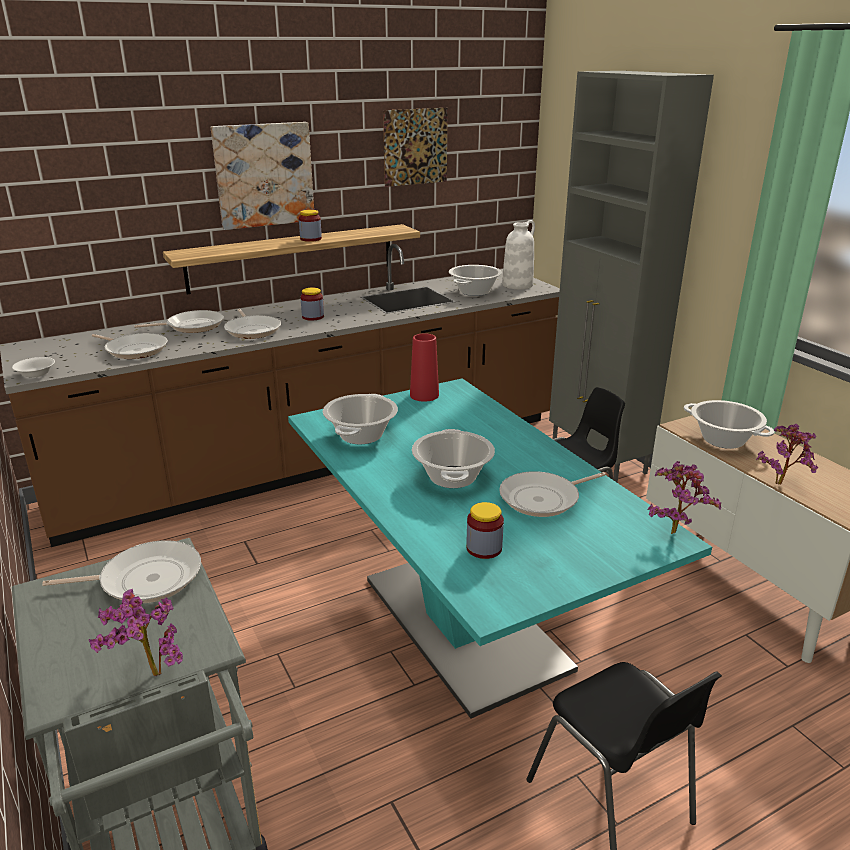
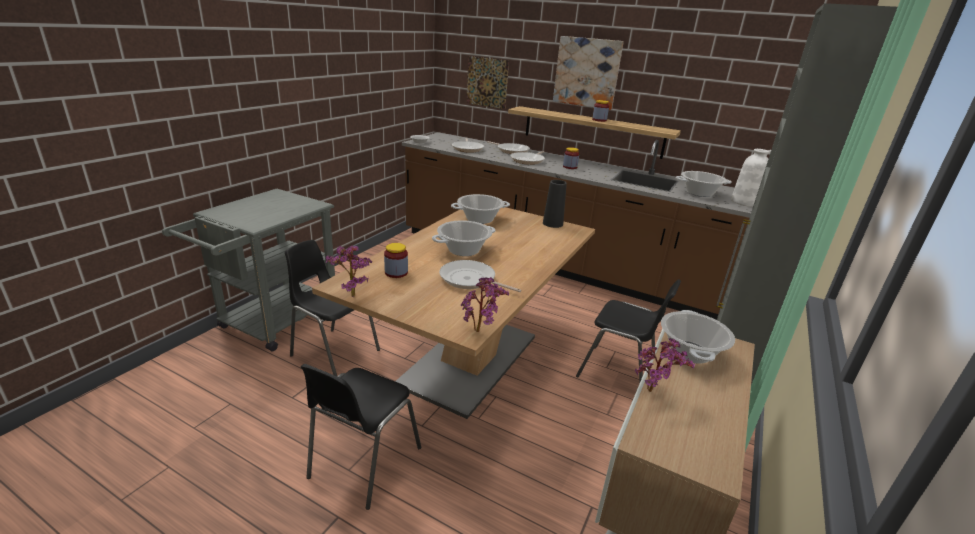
camera: 55 degrees right, 0 degrees up
frying pan [42,540,201,603] -> none
potted plant [89,589,183,676] -> potted plant moved to [326,246,372,298]
turquoise dining table [288,378,712,719] -> brown dining table [312,207,595,419]
picture [383,108,448,187] -> picture moved to [466,56,509,109]
red vase [410,333,439,402] -> black vase [543,180,567,228]
none -> black chair [285,240,380,376]

